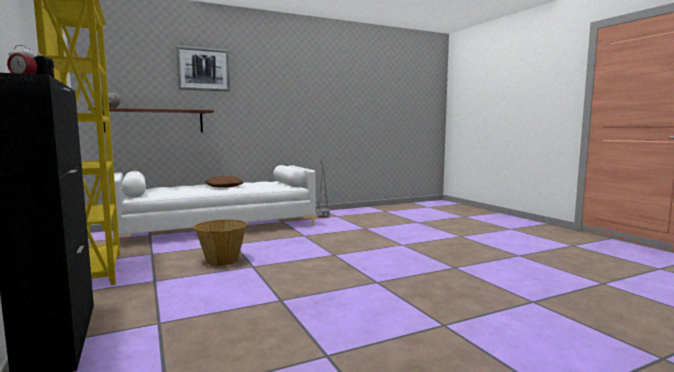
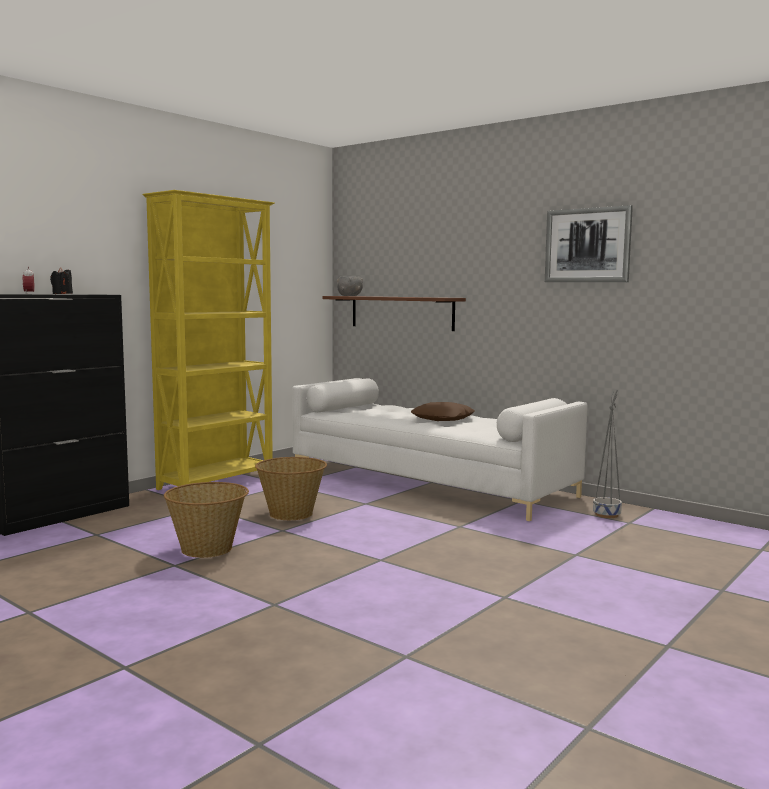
camera: 65 degrees right, 0 degrees up
picture [176,46,230,92] -> picture moved to [545,205,633,282]
none -> basket [164,482,249,558]

